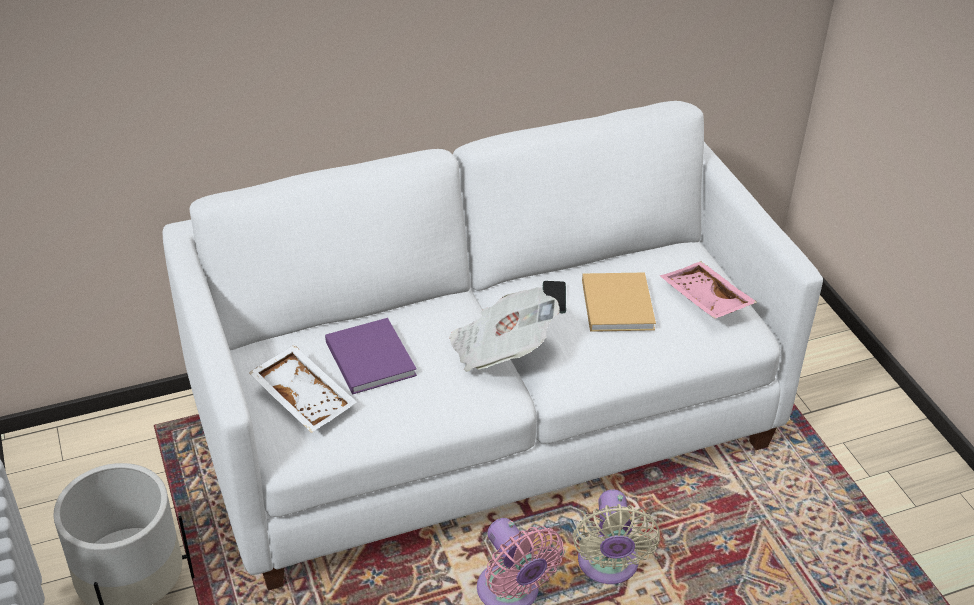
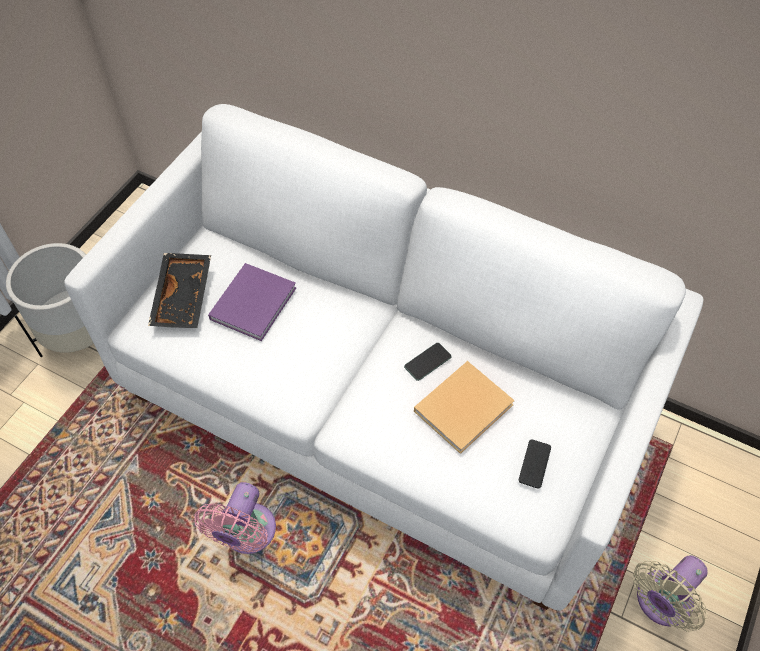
camera: 50 degrees right, 15 degrees up
white tray [249,345,357,433] -> black tray [148,253,211,328]
newspaper [449,287,560,372] -> none
beige fan [573,489,660,584] -> beige fan moved to [633,555,708,632]
pink tray [660,261,757,319] -> phone [519,439,551,489]

